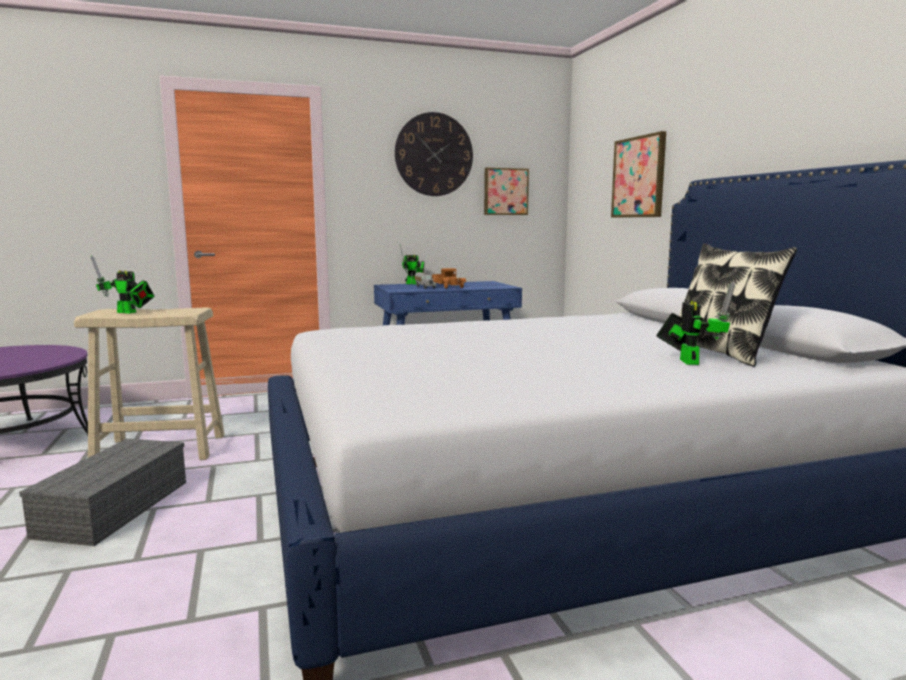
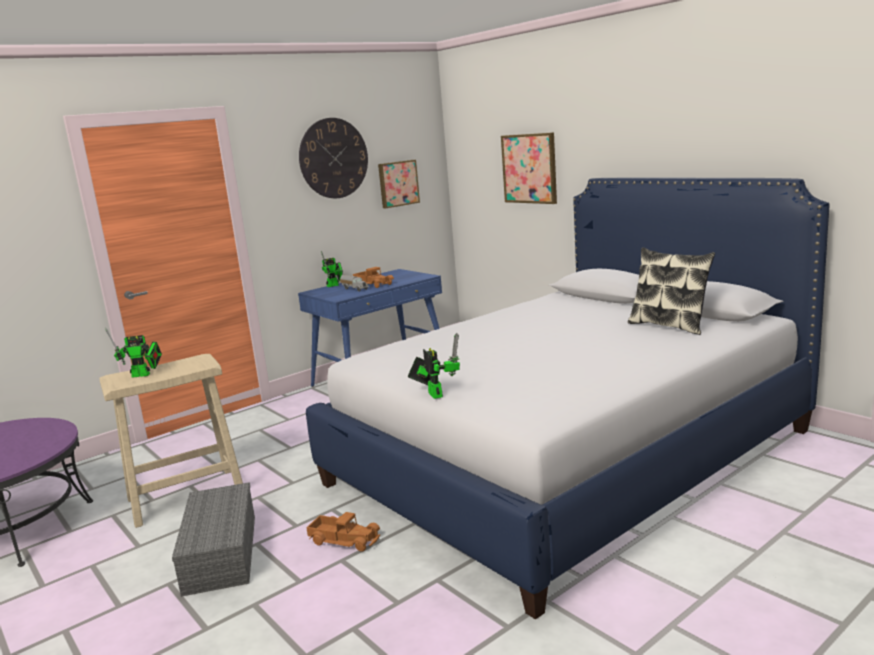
camera: 20 degrees left, 5 degrees up
toy robot [656,281,735,365] -> toy robot moved to [408,333,460,399]
none -> toy truck [306,512,380,552]

